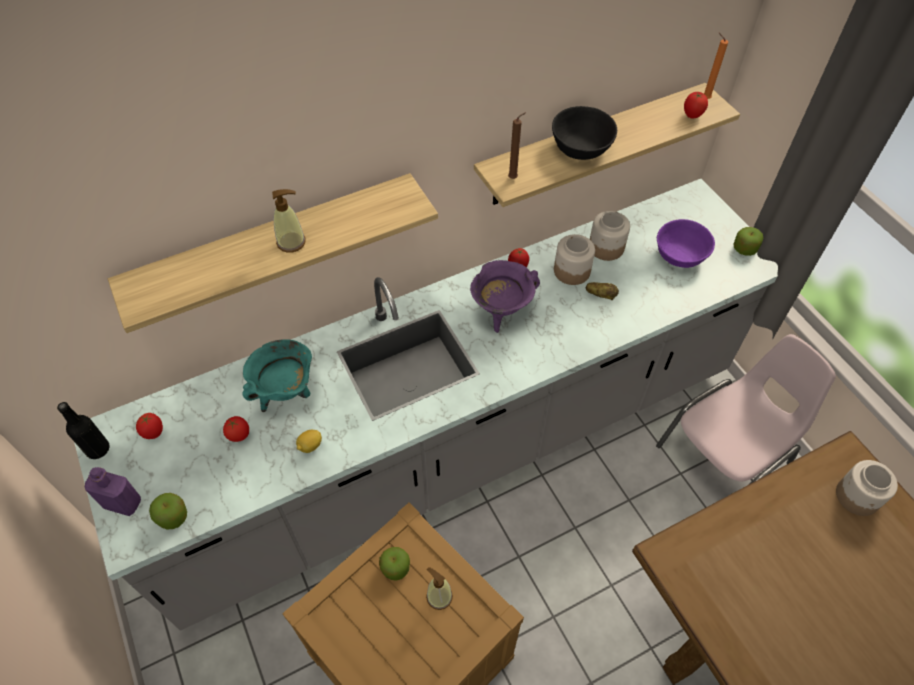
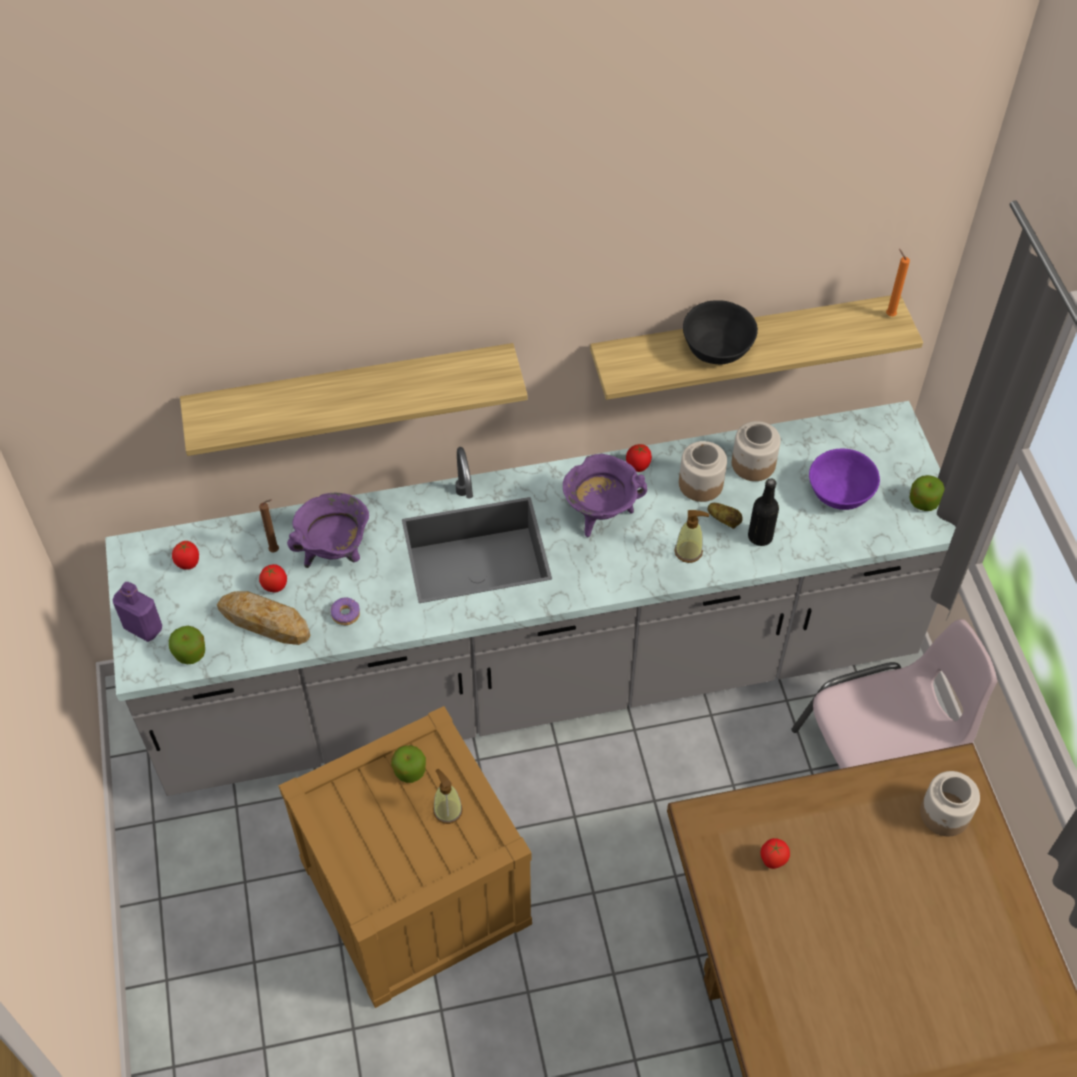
camera: 15 degrees right, 0 degrees up
black bottle [57,402,110,459] -> black bottle moved to [748,478,779,546]
turquoise cooking pot [242,339,312,412] -> purple cooking pot [287,493,369,568]
soap dispenser [272,189,306,253] -> soap dispenser moved to [674,510,709,563]
lemon [296,430,322,453] -> donut [331,598,360,625]
brown candle [508,112,526,179] -> brown candle moved to [259,500,279,553]
tomato [684,92,708,119] -> tomato moved to [761,838,790,869]
none -> bread [217,591,310,645]

